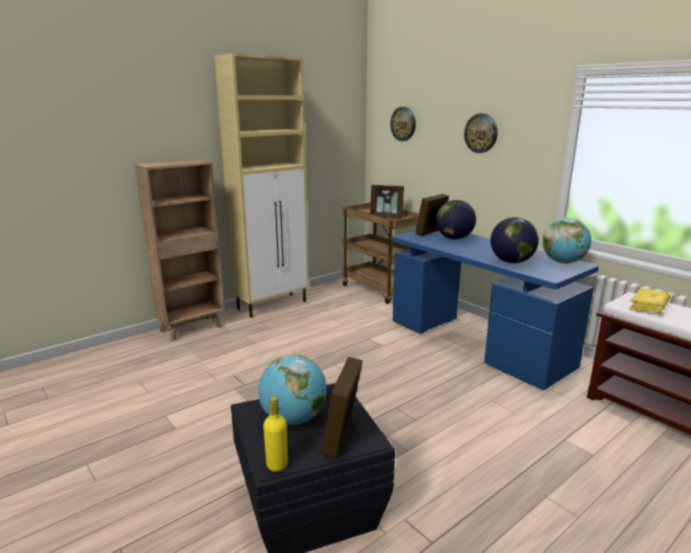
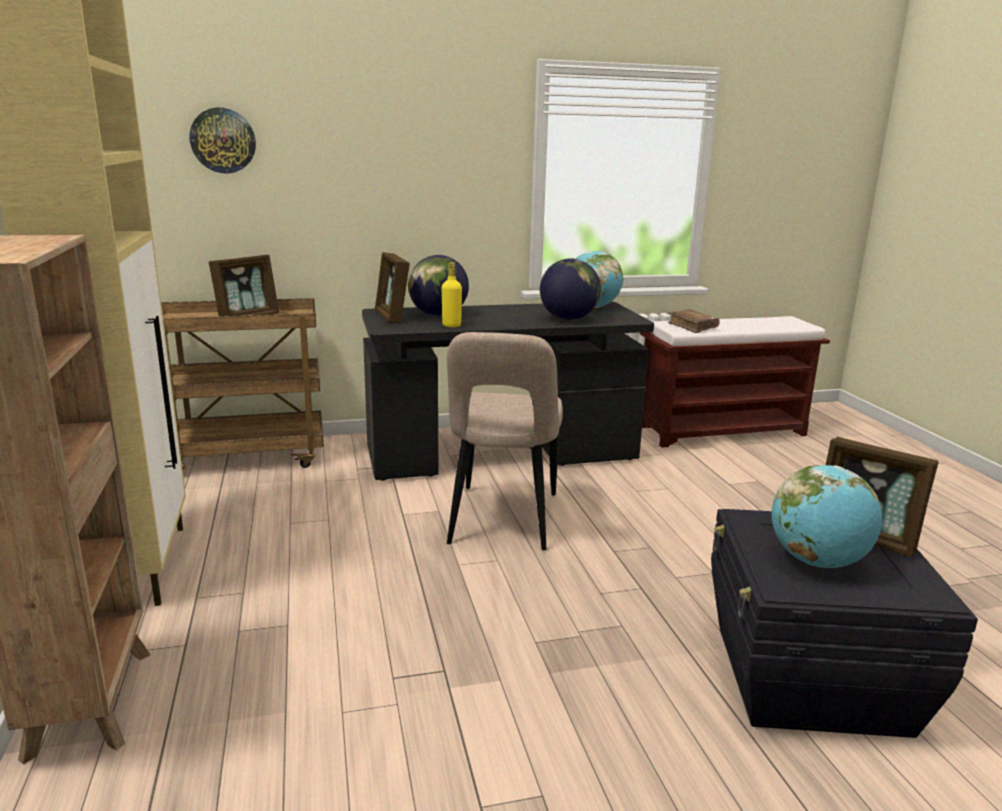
camera: 65 degrees left, 0 degrees up
yellow bottle [263,396,288,472] -> yellow bottle moved to [442,262,462,327]
blue desk [392,231,599,390] -> black desk [362,302,654,481]
wall clock [464,114,498,153] -> none
yellow book [629,288,670,313] -> brown book [668,309,720,333]
none -> beige chair [447,332,563,550]

